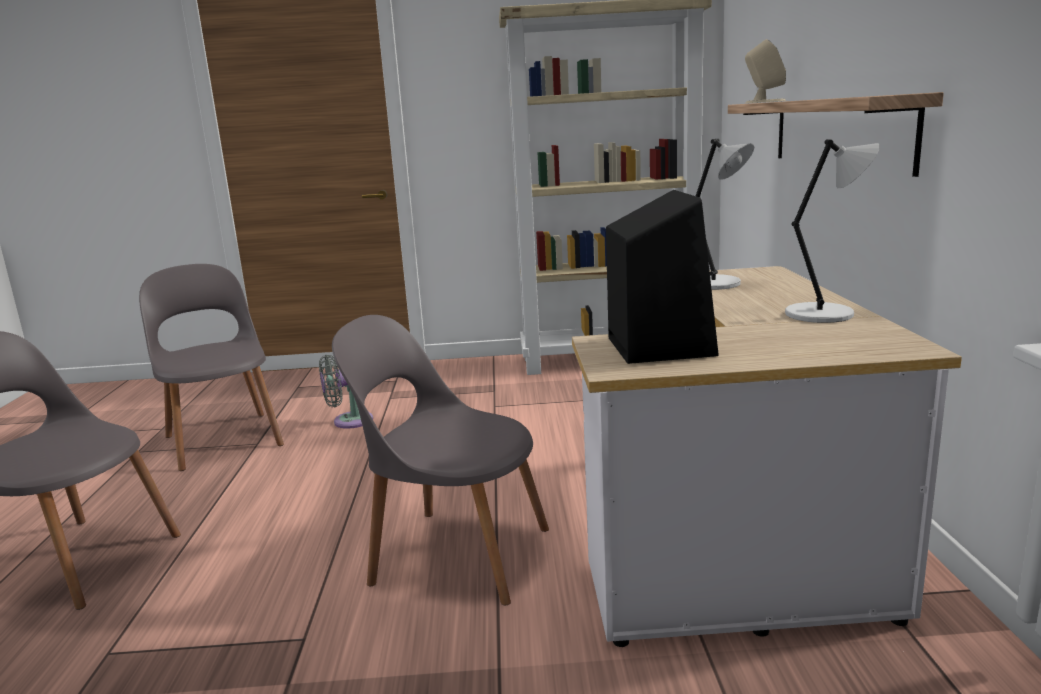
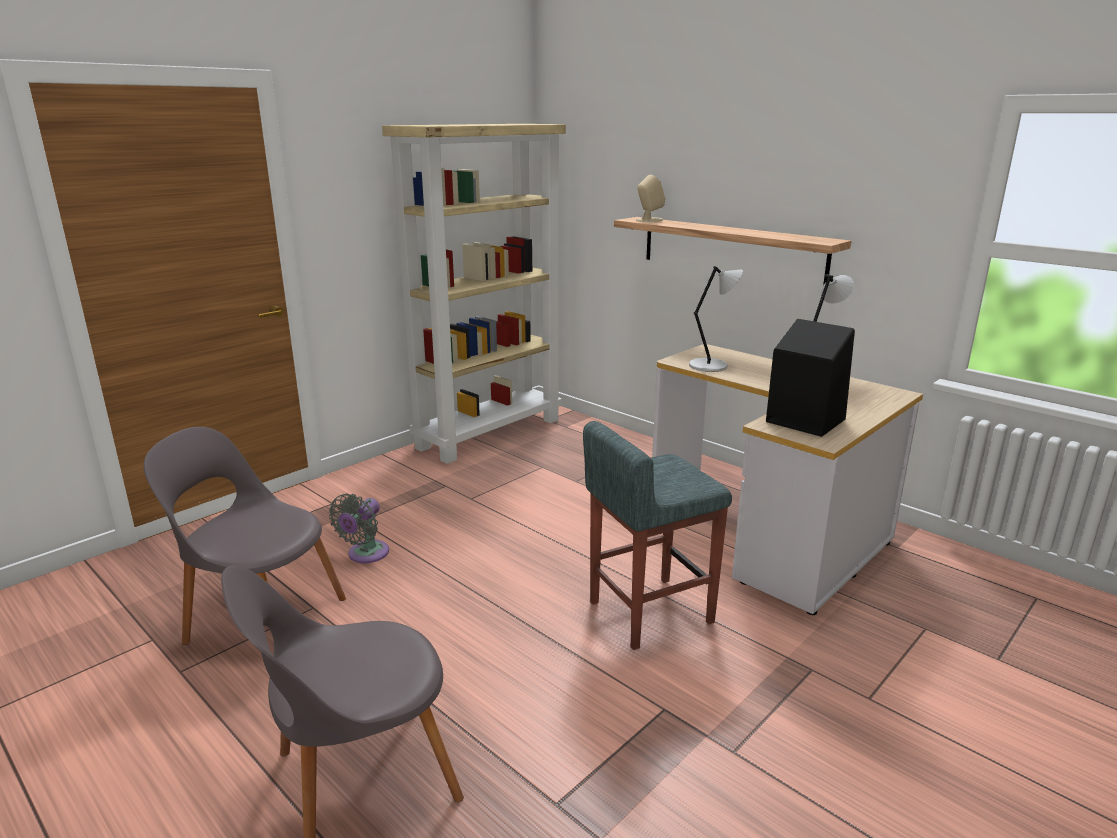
camera: 45 degrees left, 5 degrees up
grey chair [332,315,549,605] -> grey stool [583,421,732,650]

